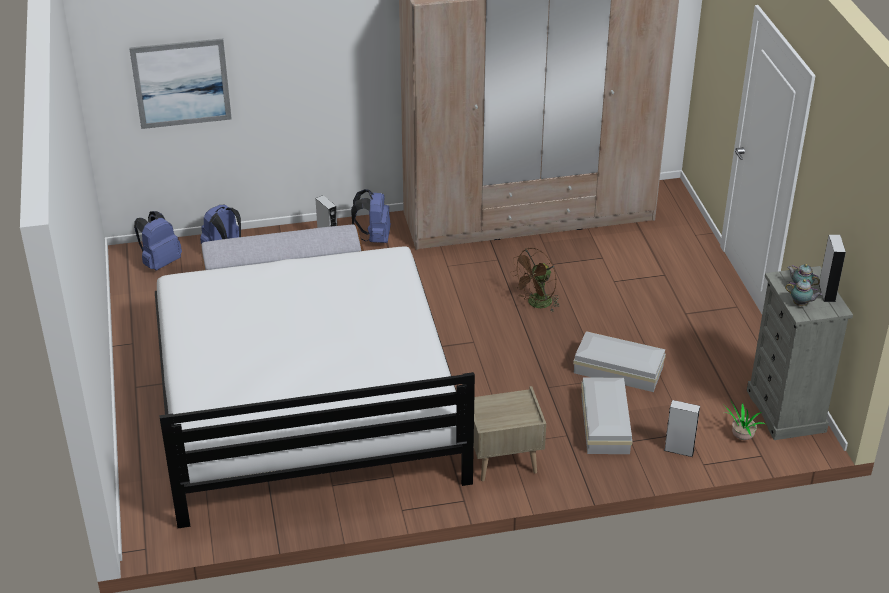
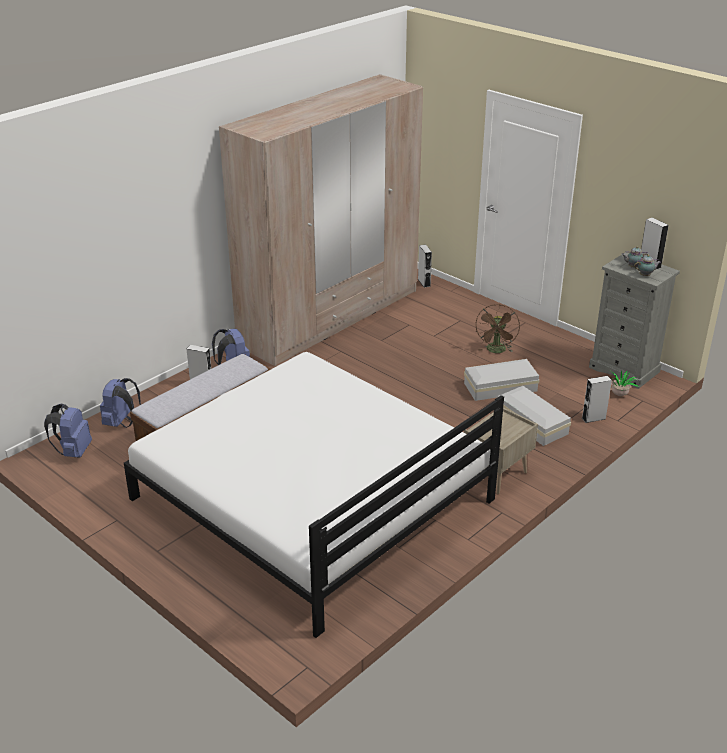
camera: 35 degrees left, 5 degrees down
picture [129,39,232,129] -> none
brown fan [510,248,559,312] -> brown fan moved to [475,304,520,353]
none -> grey speaker [418,245,432,288]

